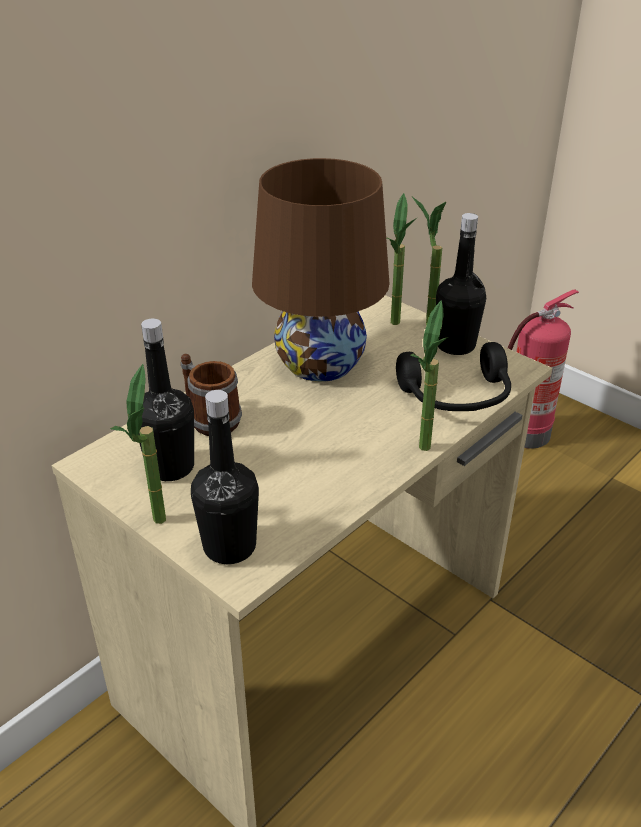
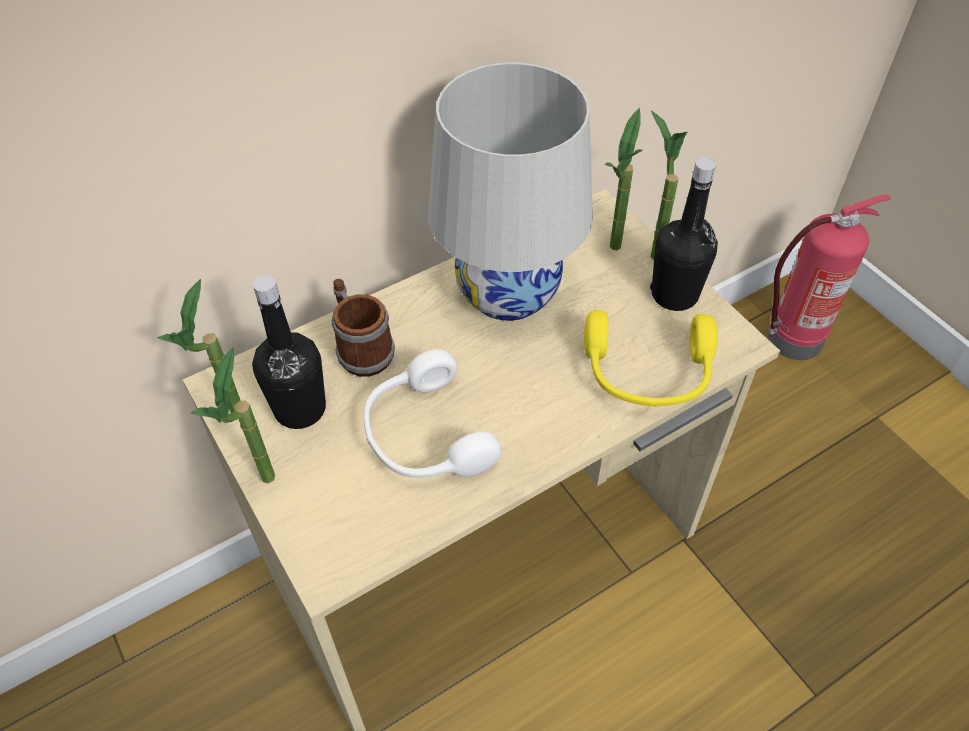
camera: 15 degrees right, 15 degrees up
black bottle [191,390,259,564] -> none
brown table lamp [252,158,390,382] -> white table lamp [428,62,593,321]
black headphones [396,342,511,411] -> yellow headphones [584,310,717,407]
potted plant [410,300,448,451] -> potted plant moved to [157,279,241,413]
none -> white headphones [364,349,501,478]

